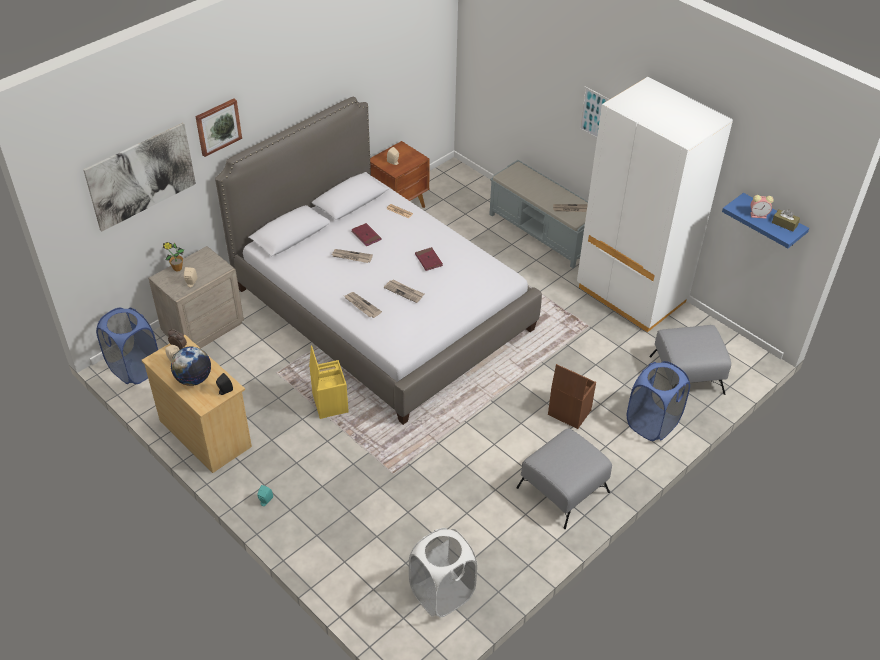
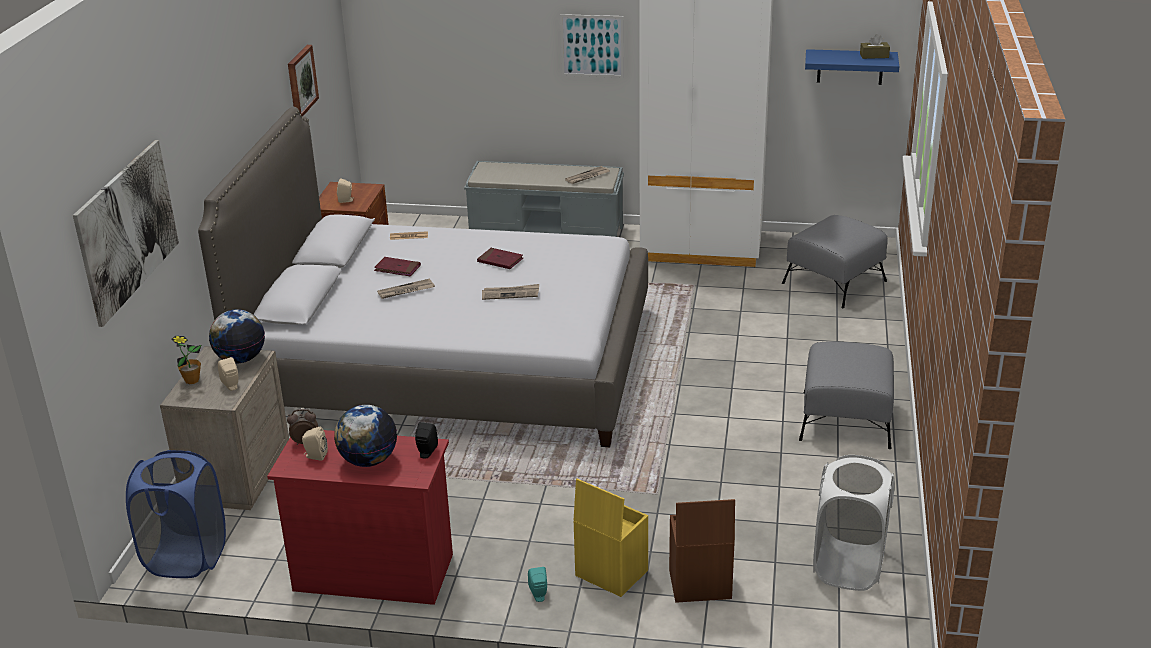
camera: 35 degrees left, 15 degrees down
beige dresser [142,335,252,473] -> red dresser [267,430,453,605]
picture [195,98,242,157] -> picture moved to [288,45,319,116]
yellow storage box [309,345,349,419] -> yellow storage box moved to [574,479,648,597]
newspaper [344,292,382,318] -> none
brown storage box [548,364,596,429] -> brown storage box moved to [669,499,735,603]
blue laundry basket [627,361,690,441] -> none
alarm clock [750,195,774,219] -> none
none -> globe [209,309,265,363]

